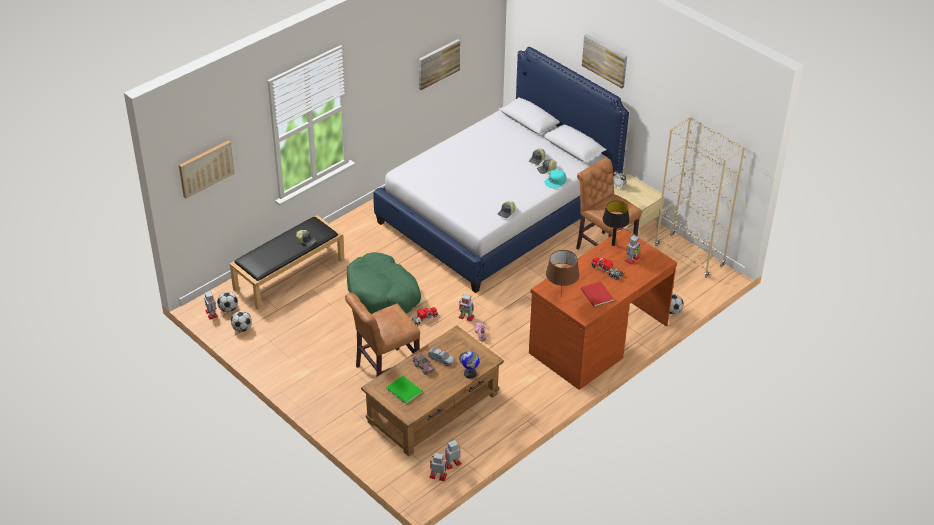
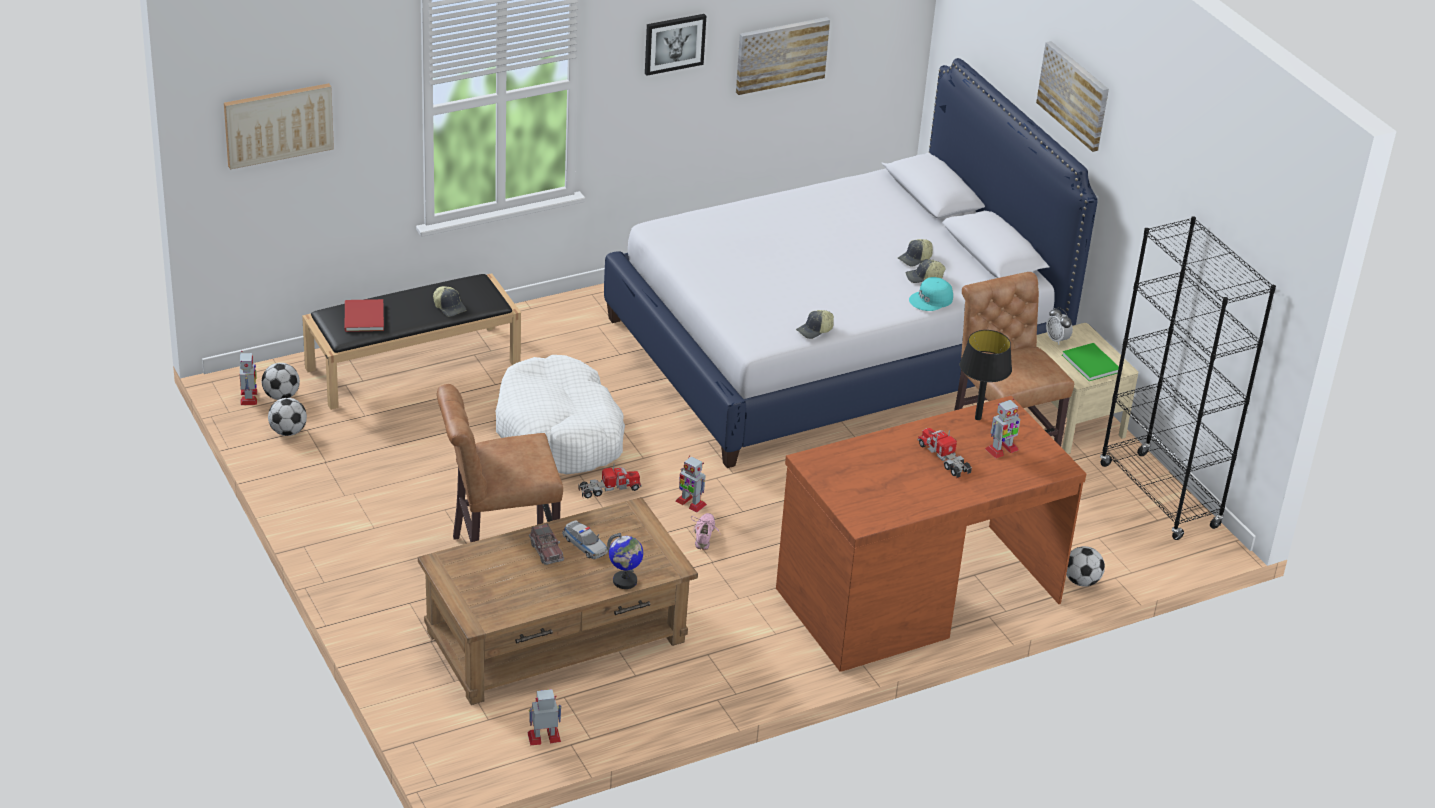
camera: 15 degrees right, 5 degrees down
green dog bed [347,252,421,314] -> white dog bed [496,355,625,474]
green book [386,376,423,404] -> green book moved to [1062,343,1119,381]
toy robot [429,453,447,481] -> none
brown table lamp [546,250,579,292] -> none
red book [581,282,614,307] -> red book moved to [345,299,384,332]
beige bookcase [655,116,745,278] -> black bookcase [1100,216,1276,540]
none -> picture [645,14,706,76]

